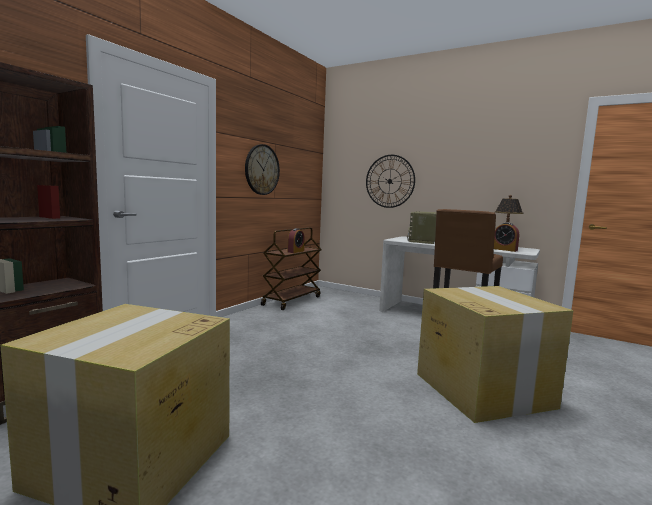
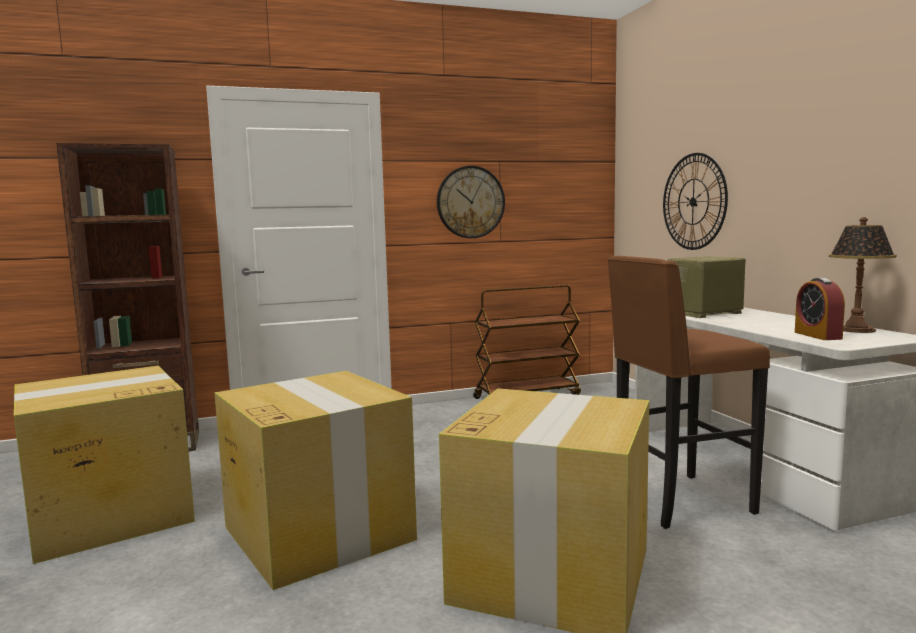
camera: 40 degrees right, 0 degrees up
alarm clock [288,228,305,253] -> none
none -> cardboard box [214,371,417,590]

